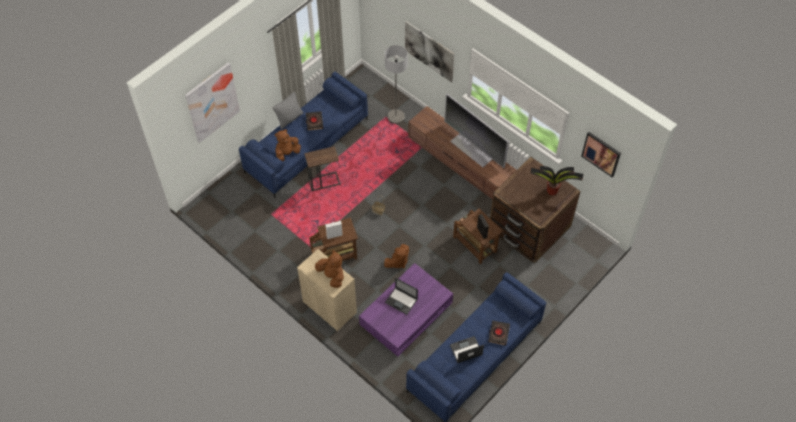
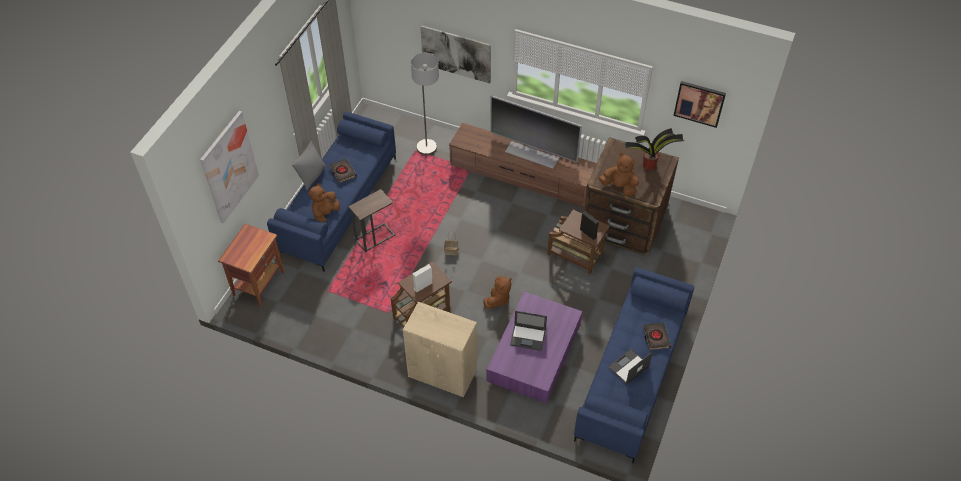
camera: 20 degrees left, 5 degrees down
brown plush toy [315,250,344,288] -> brown plush toy moved to [599,153,639,196]
none -> nightstand [218,224,284,306]

